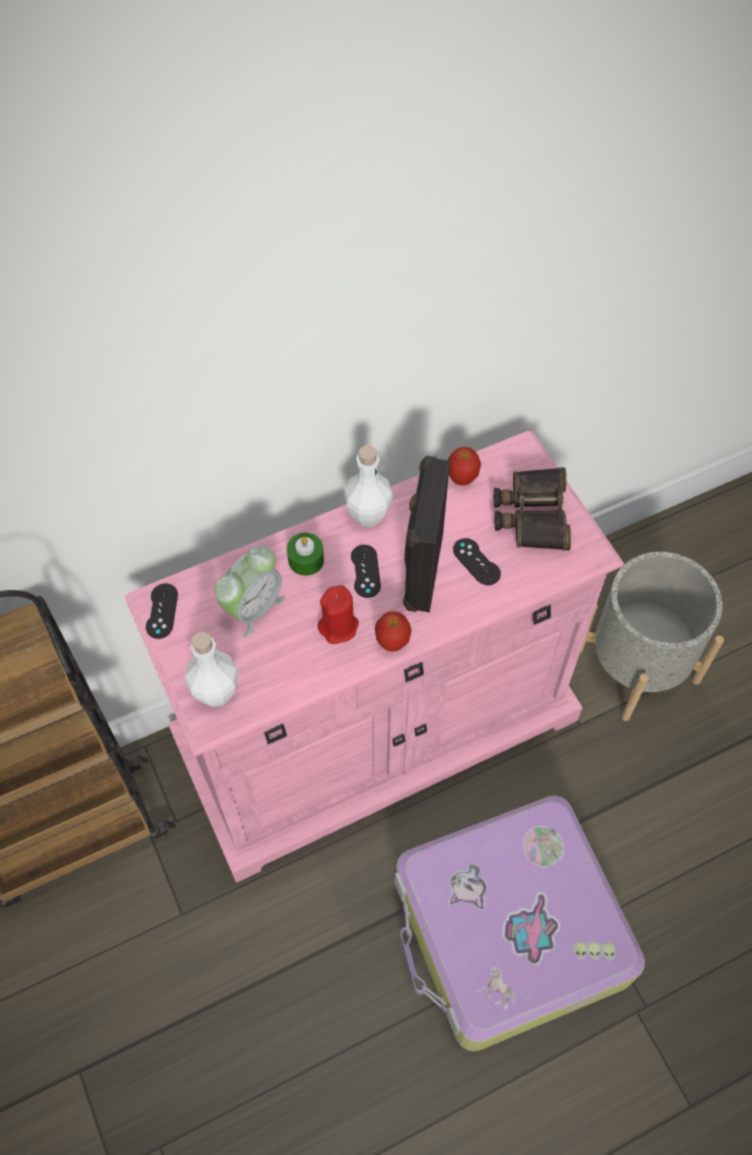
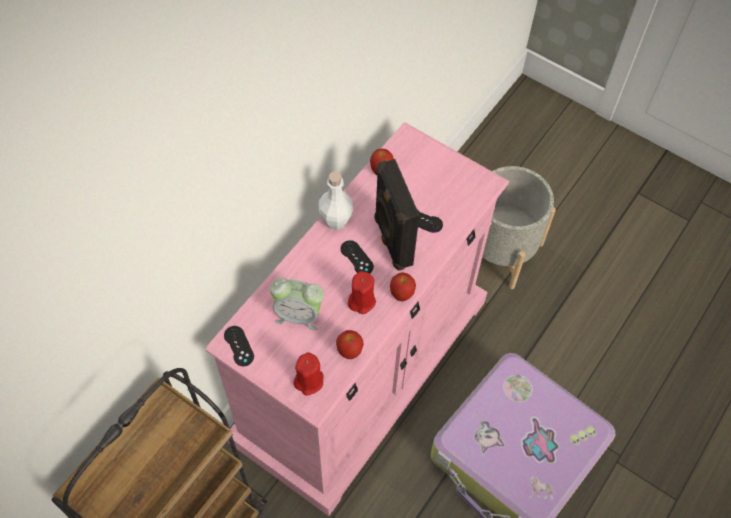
camera: 30 degrees left, 0 degrees up
white bottle [184,632,239,707] -> red candle [293,352,324,396]
alarm clock [214,546,285,638] -> alarm clock turned 90 degrees clockwise [270,278,324,330]
green candle [287,533,324,576] -> none
binoculars [494,467,571,550] -> none
none -> apple [336,330,364,359]

